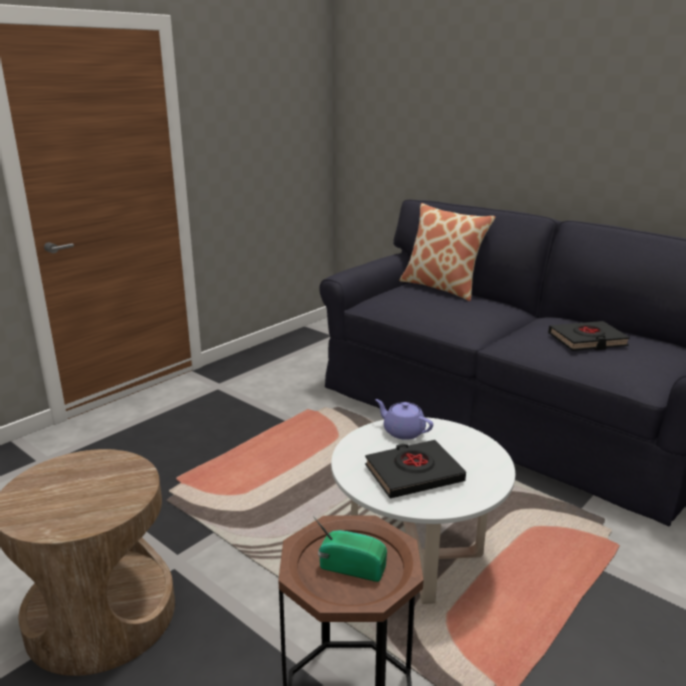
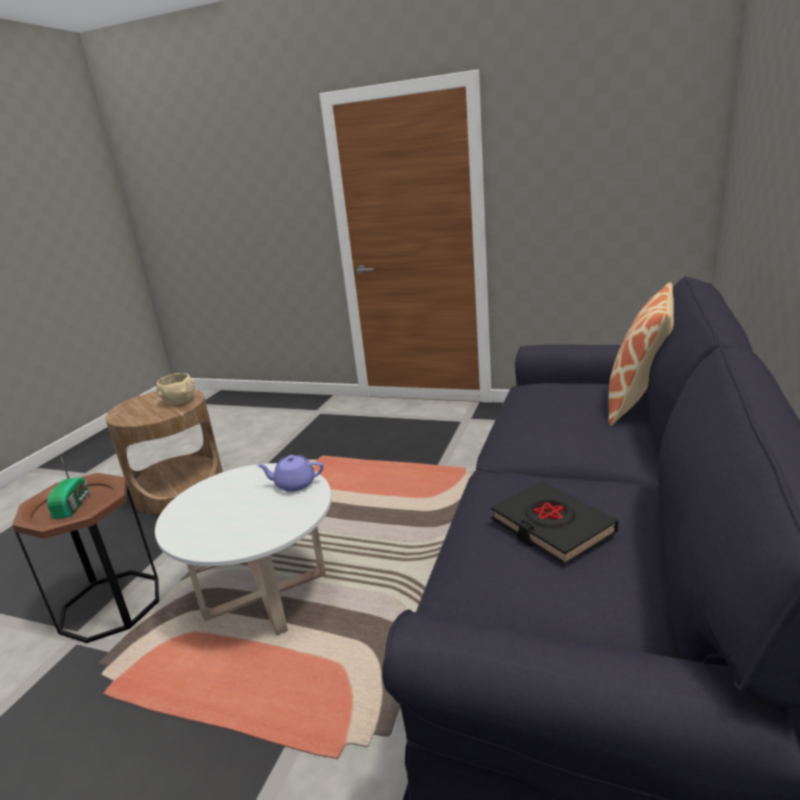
camera: 70 degrees right, 0 degrees up
black book [365,440,466,499] -> none
purple teapot [375,399,433,440] -> purple teapot turned 105 degrees counterclockwise [257,455,324,492]
none -> beige bowl [156,373,195,404]

